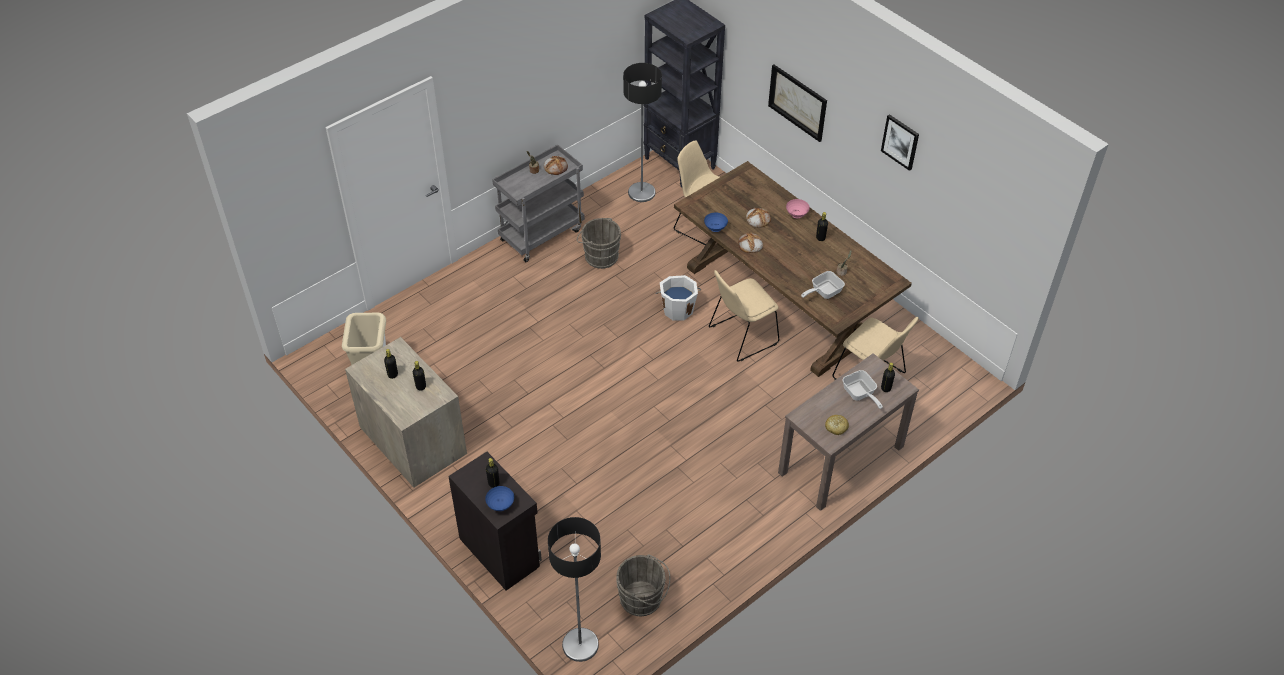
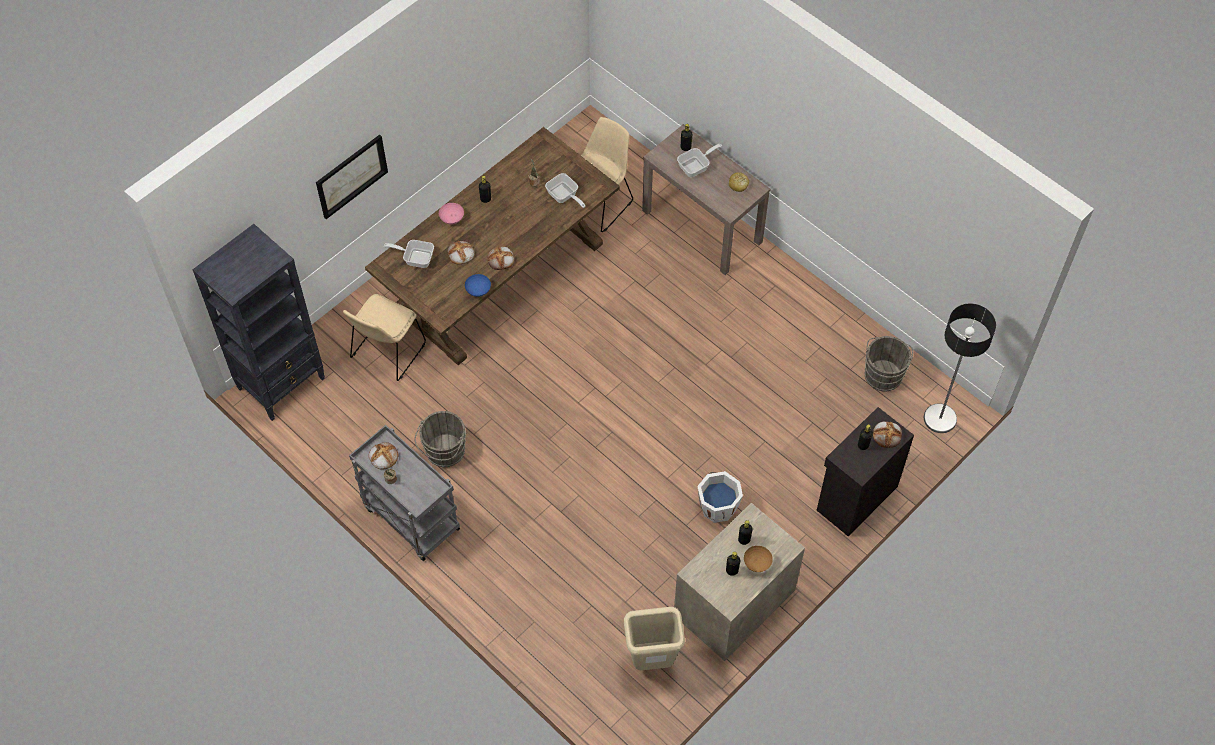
camera: 95 degrees left, 10 degrees up
blue bowl [485,486,514,511] -> bread [873,422,902,448]
floor lamp [623,63,662,202] -> none
white bucket [655,275,701,321] -> white bucket moved to [697,471,743,523]
beige chair [709,270,779,362] -> none
picture [881,114,919,171] -> none
none -> frying pan [384,240,434,268]
none -> brown bowl [744,546,773,572]

